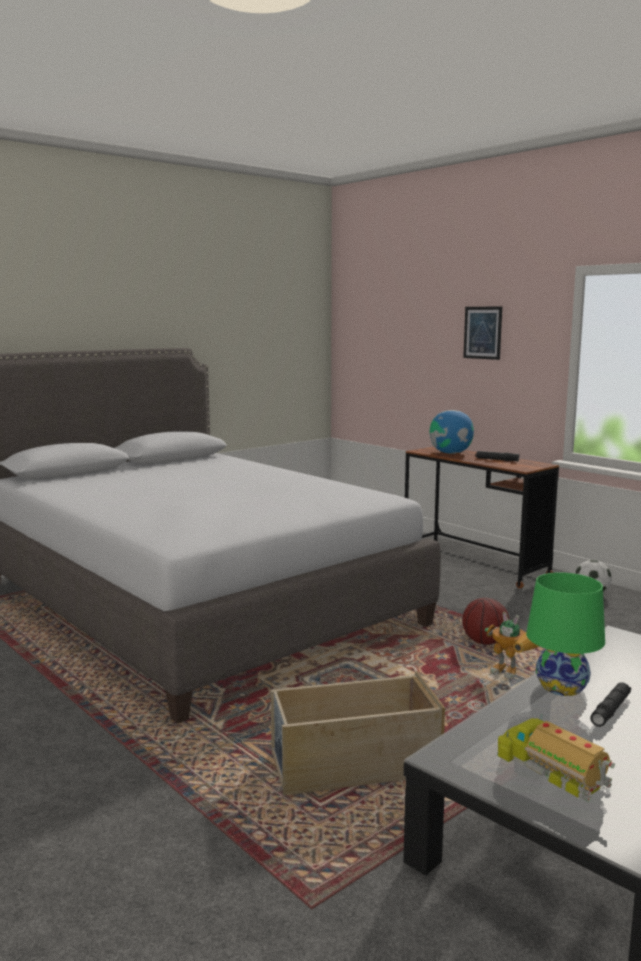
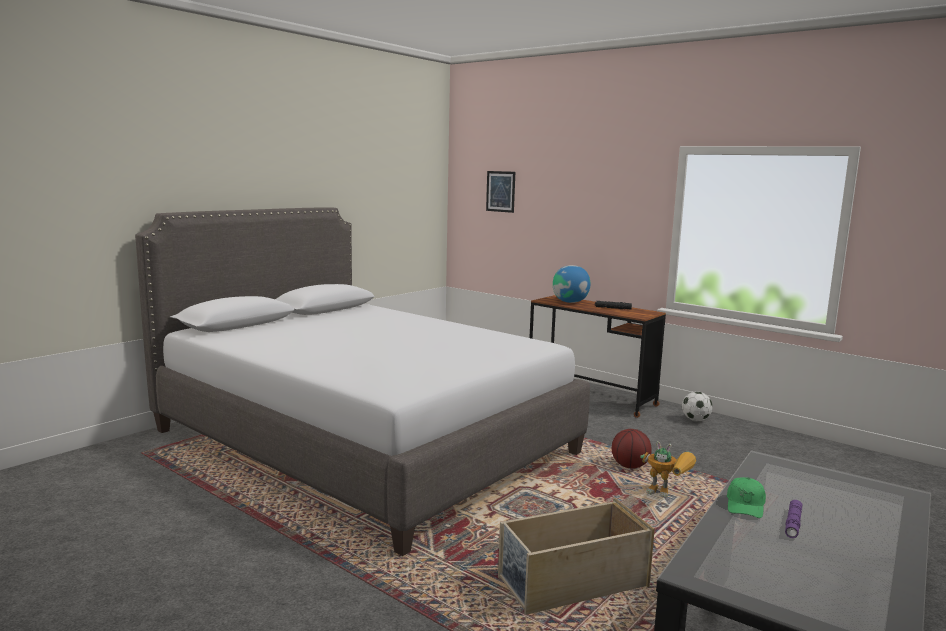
camera: 10 degrees left, 0 degrees up
picture [463,306,502,360] -> picture moved to [486,171,515,213]
toy truck [497,714,615,802] -> none
green table lamp [526,572,605,696] -> green cap [727,477,766,518]
black flashlight [590,682,631,727] -> purple flashlight [785,500,802,538]

